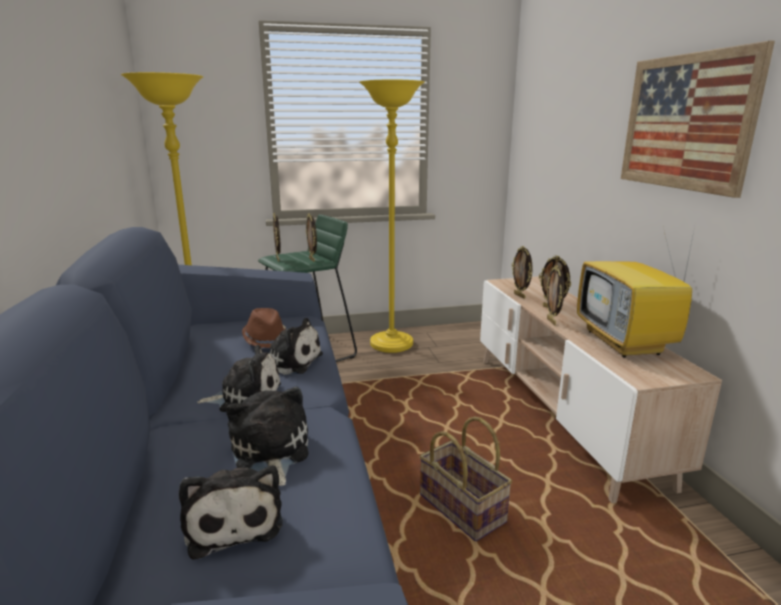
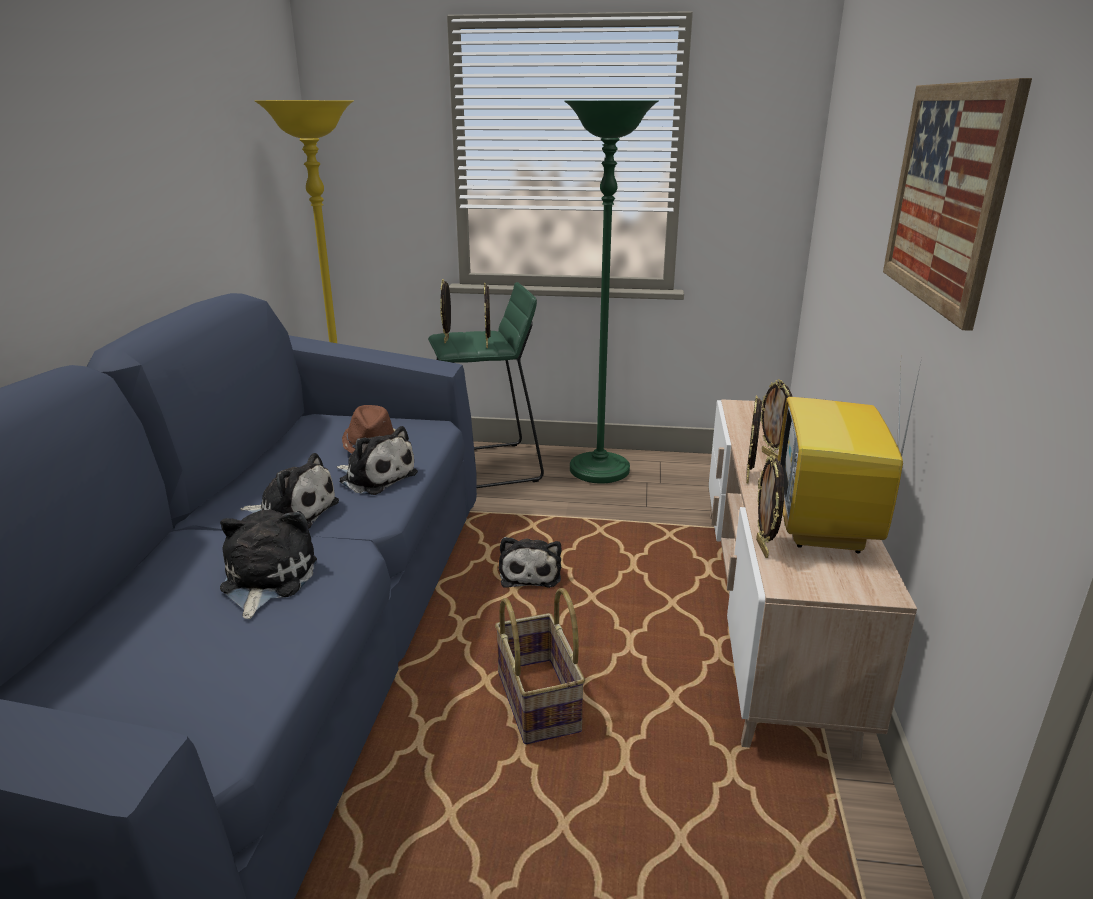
camera: 20 degrees right, 5 degrees up
plush toy [179,465,283,560] -> plush toy moved to [499,537,561,588]
yellow floor lamp [359,80,425,353] -> green floor lamp [564,100,659,484]
picture frame [512,246,533,299] -> picture frame moved to [756,454,784,558]

